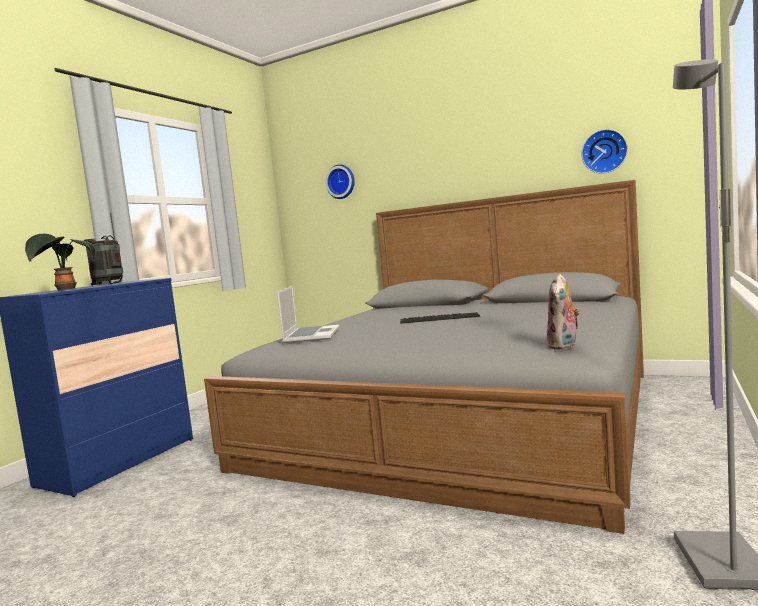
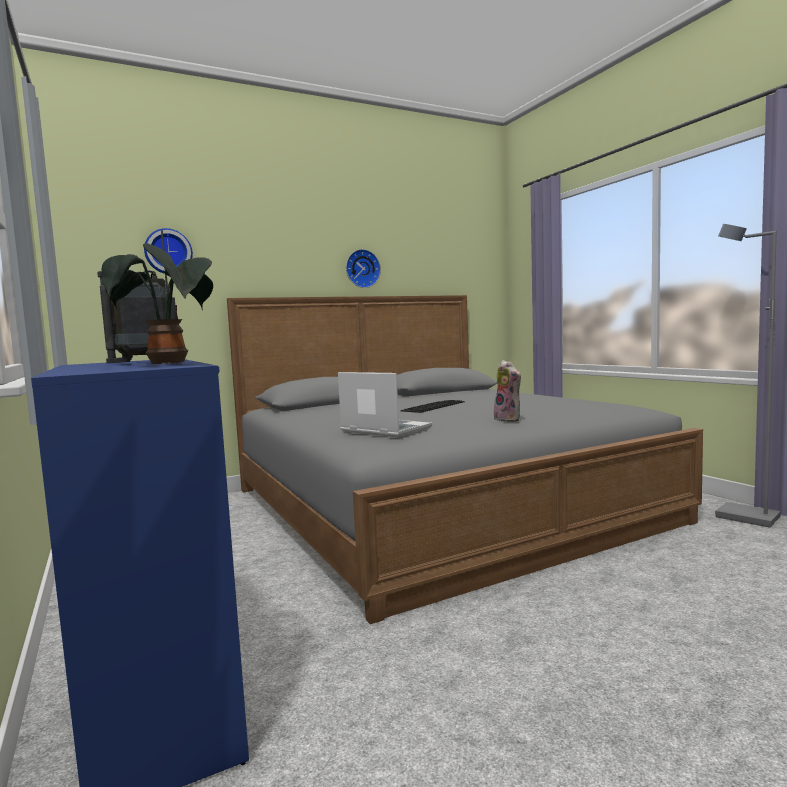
camera: 55 degrees left, 0 degrees up
plush toy [547,274,580,350] -> plush toy moved to [494,360,521,422]
wall clock [581,129,628,174] -> wall clock moved to [346,249,381,288]

